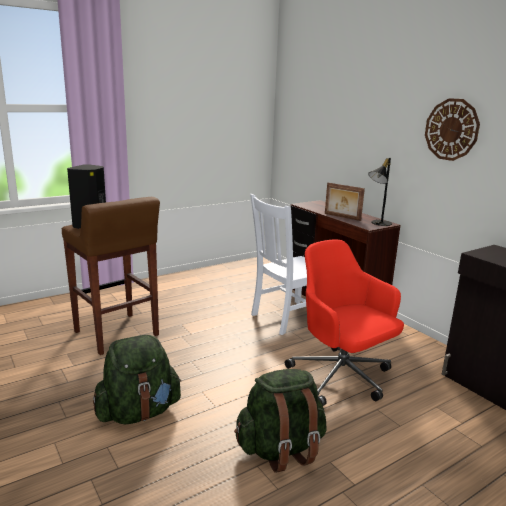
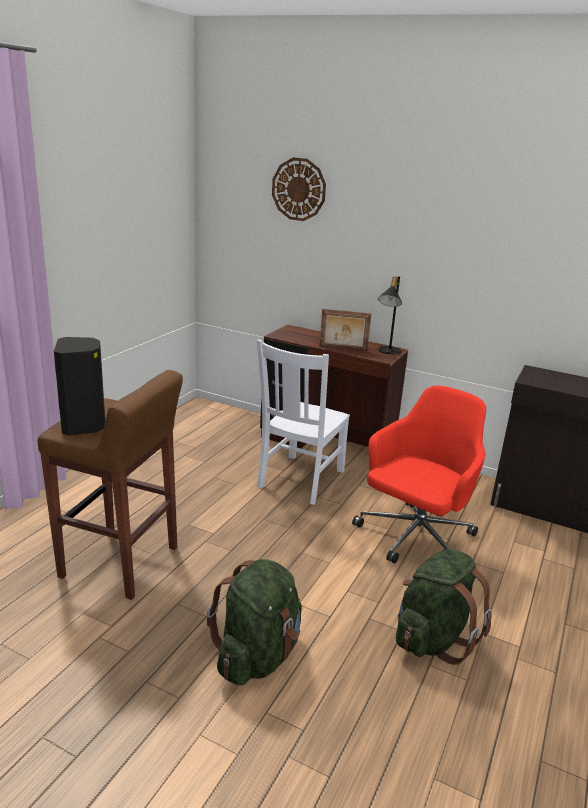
camera: 30 degrees left, 5 degrees up
red office chair [285,240,404,406] -> red office chair turned 105 degrees clockwise [352,386,486,563]
wall clock [425,98,480,161] -> wall clock moved to [272,157,326,221]

